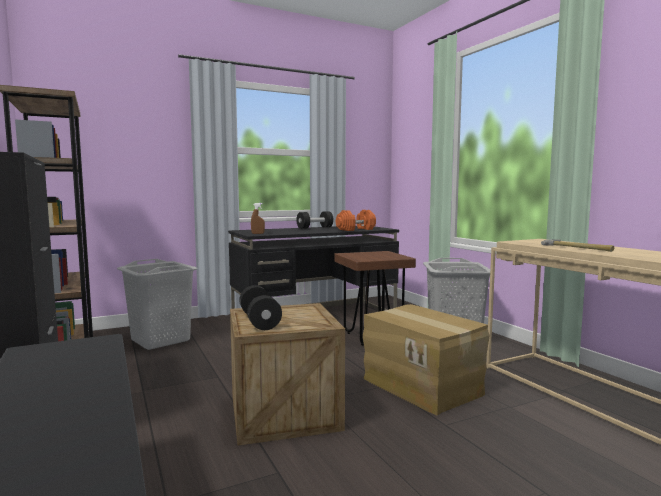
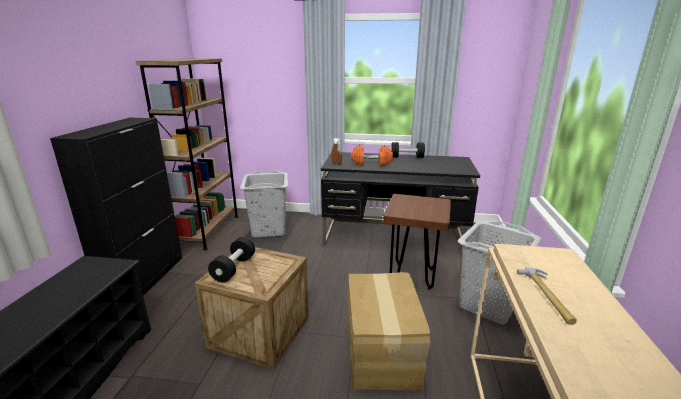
camera: 35 degrees right, 15 degrees up
orange dumbbell [336,210,376,231] -> orange dumbbell moved to [351,145,393,166]

